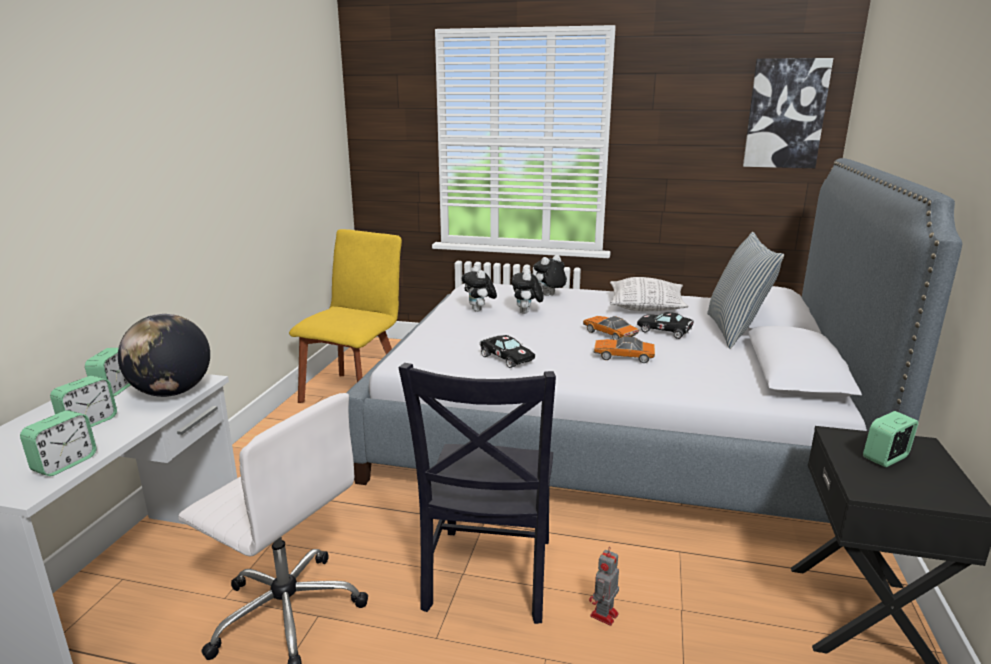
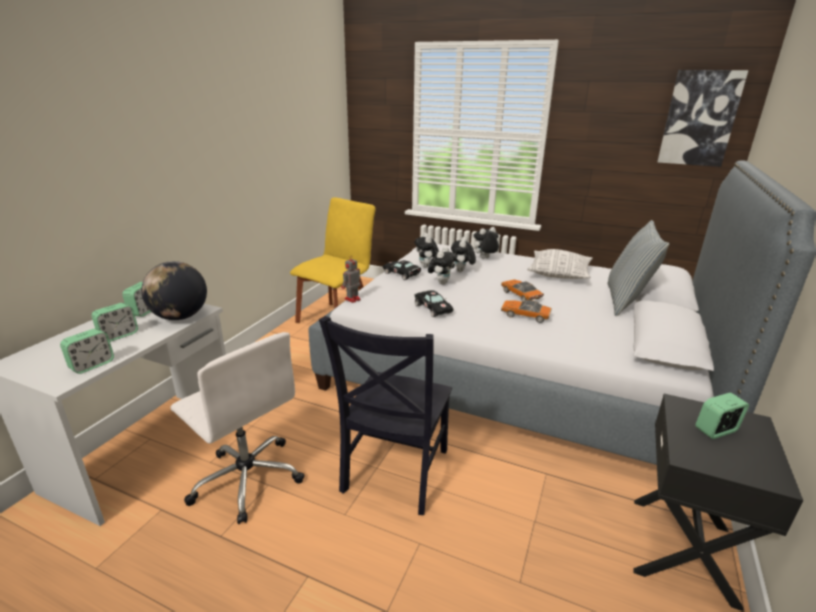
camera: 10 degrees right, 5 degrees up
toy robot [589,549,619,626] -> toy robot moved to [341,255,361,303]
black toy car [637,312,694,339] -> black toy car moved to [383,260,421,280]
none -> plush toy [428,247,457,285]

